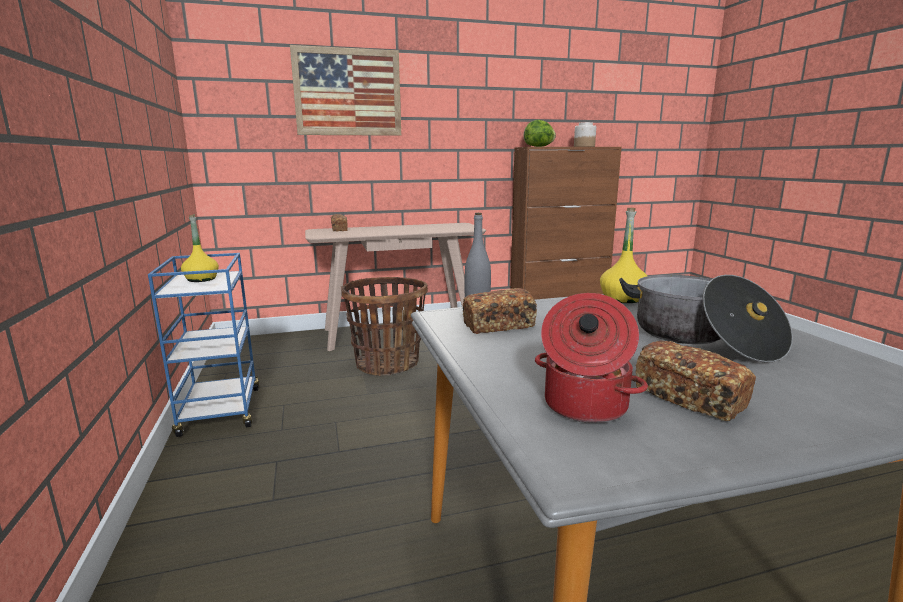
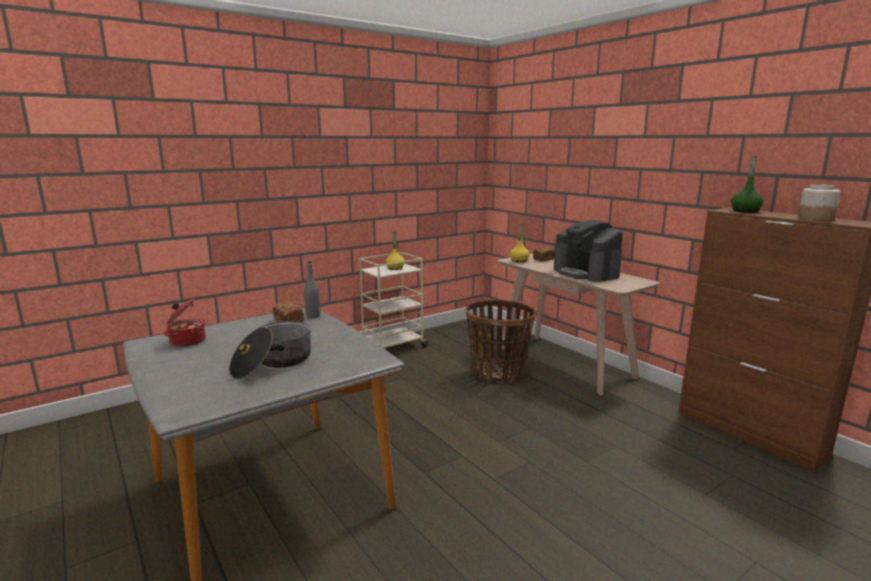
camera: 70 degrees right, 0 degrees up
blue cart [148,253,259,437] -> beige cart [359,252,430,348]
picture [290,45,401,136] -> none
lettuce [524,120,556,147] -> green bottle [731,156,764,213]
yellow bottle [600,208,647,303] -> yellow bottle moved to [510,223,530,262]
bread [636,340,756,421] -> none
none -> coffee machine [554,220,623,282]

